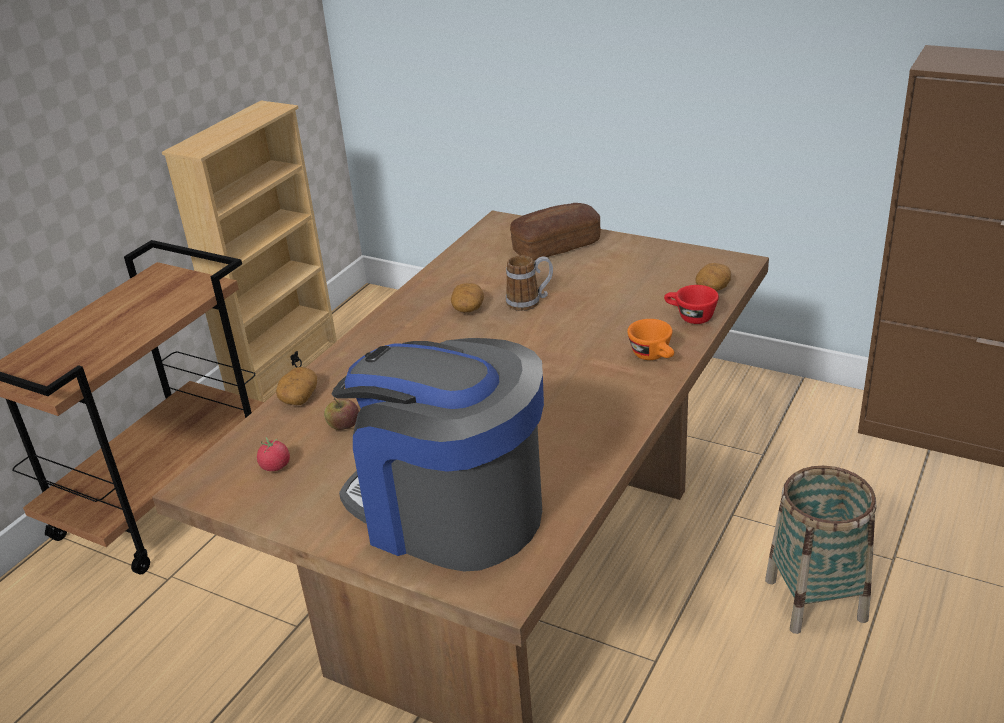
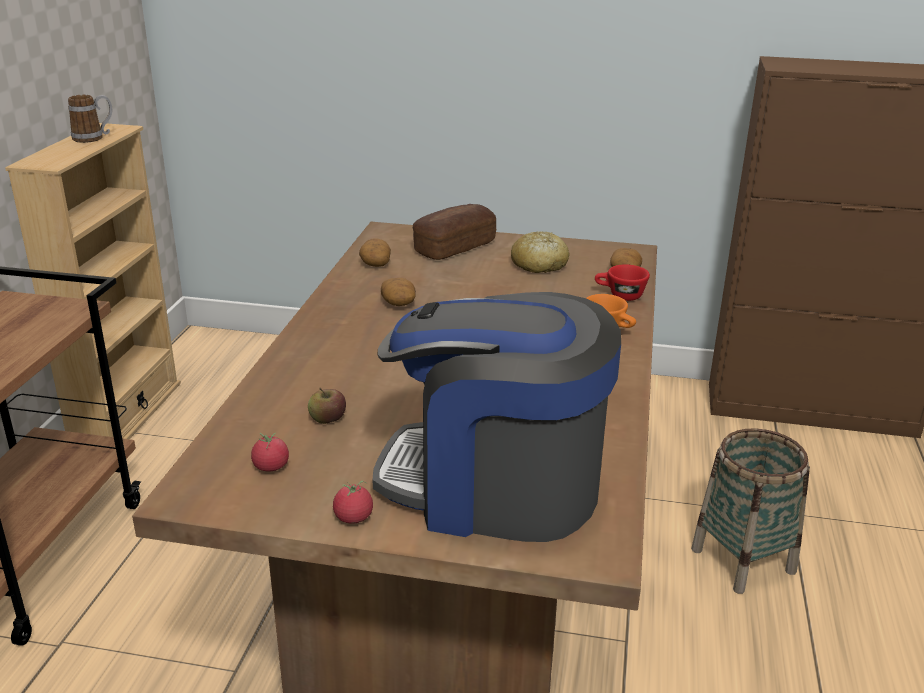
camera: 20 degrees left, 5 degrees down
potato [276,367,317,405] -> potato moved to [359,238,391,267]
mug [506,255,553,311] -> mug moved to [68,95,112,143]
none -> tomato [333,481,373,524]
none -> bread [511,231,569,273]

